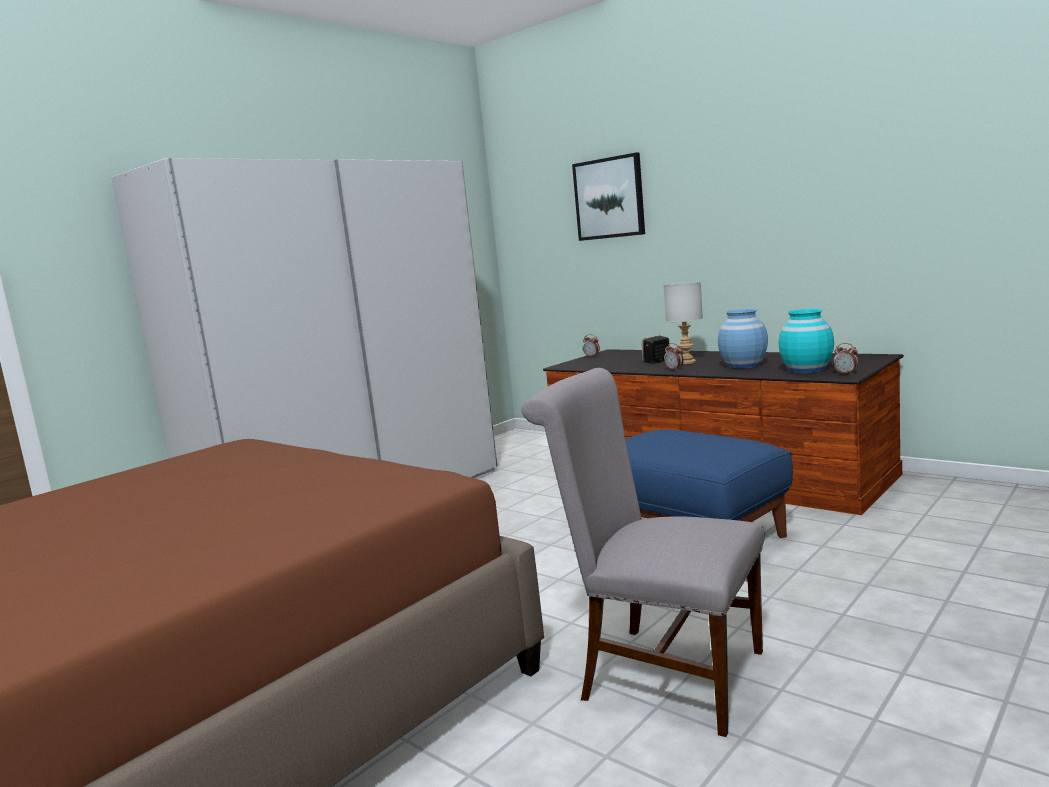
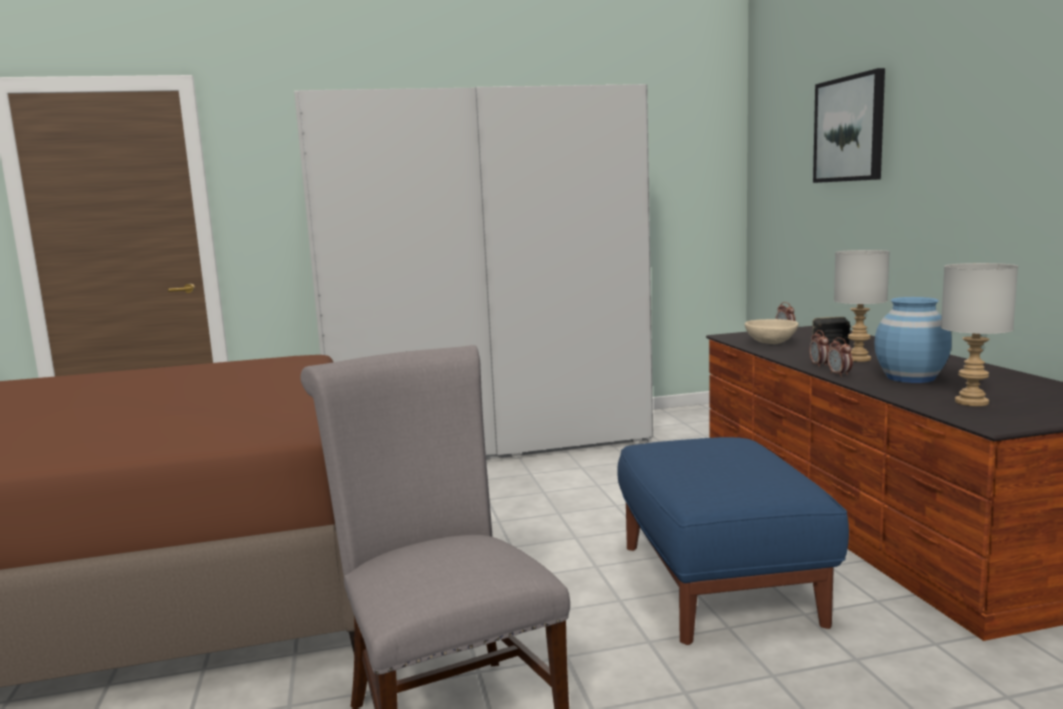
camera: 35 degrees right, 0 degrees up
turquoise vase [779,309,834,373] -> grey table lamp [941,263,1018,406]
alarm clock [833,343,858,375] -> alarm clock moved to [827,337,853,377]
none -> beige bowl [745,319,798,344]

